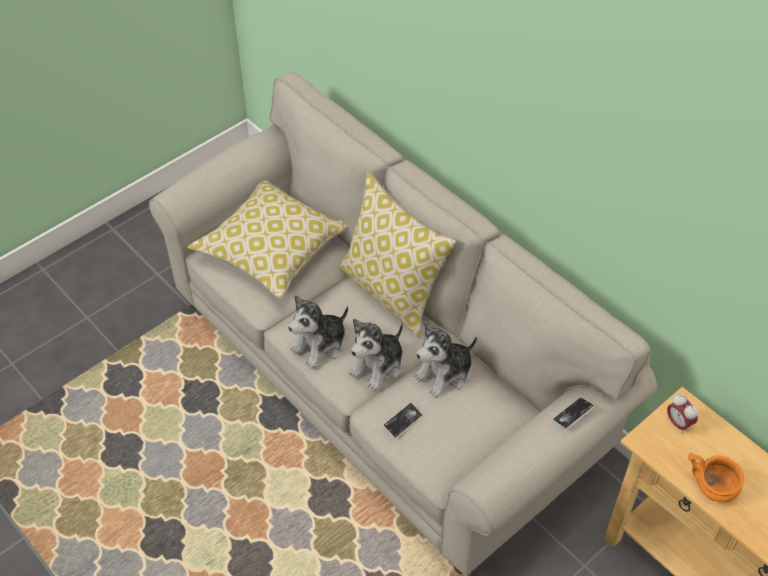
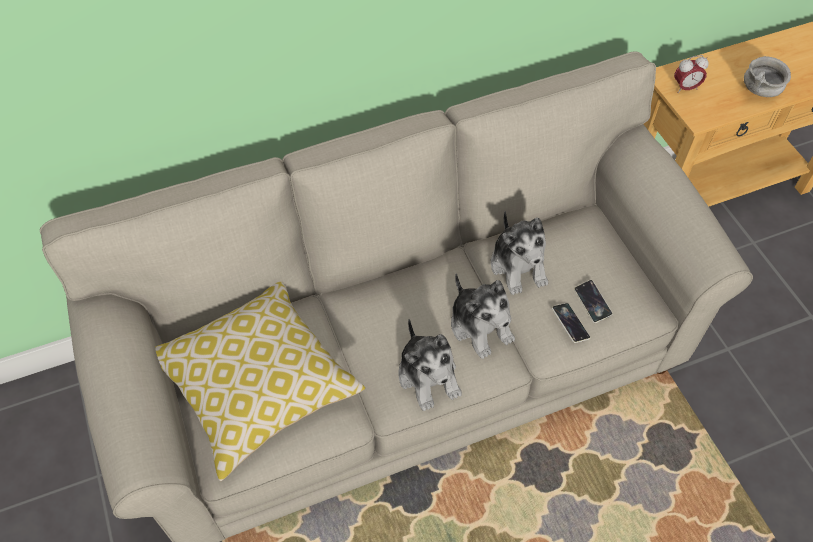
camera: 70 degrees left, 5 degrees up
pillow [339,172,456,338] -> none
phone [553,397,594,429] -> phone moved to [574,280,613,323]
orange bowl [688,453,744,502] -> grey bowl [744,56,791,97]

